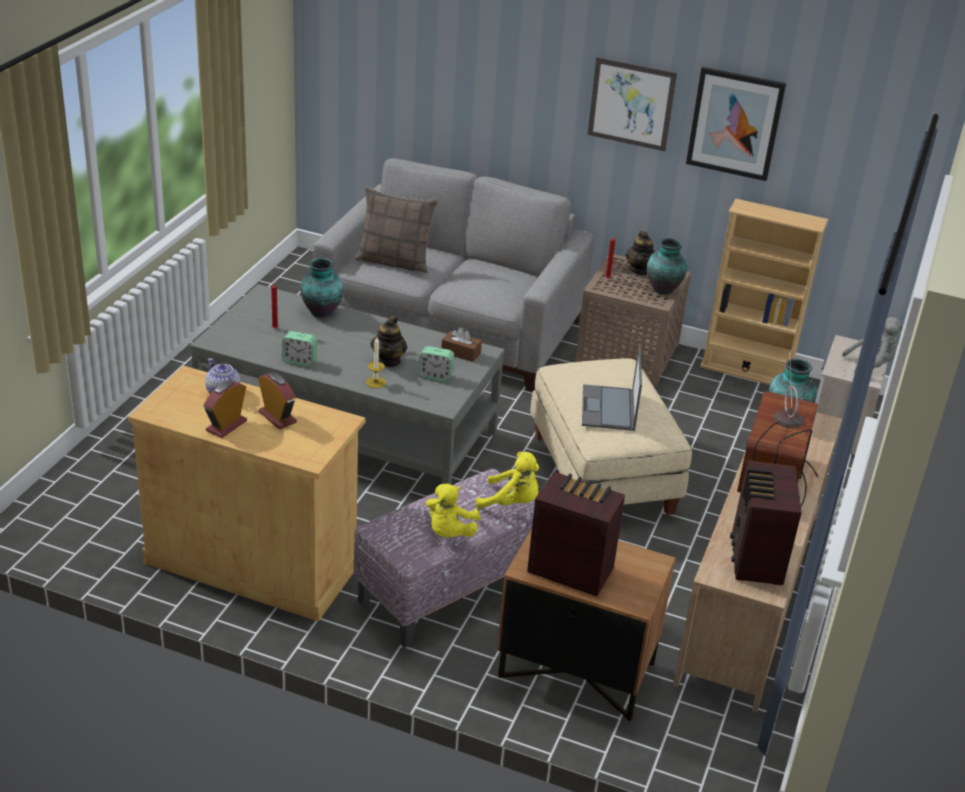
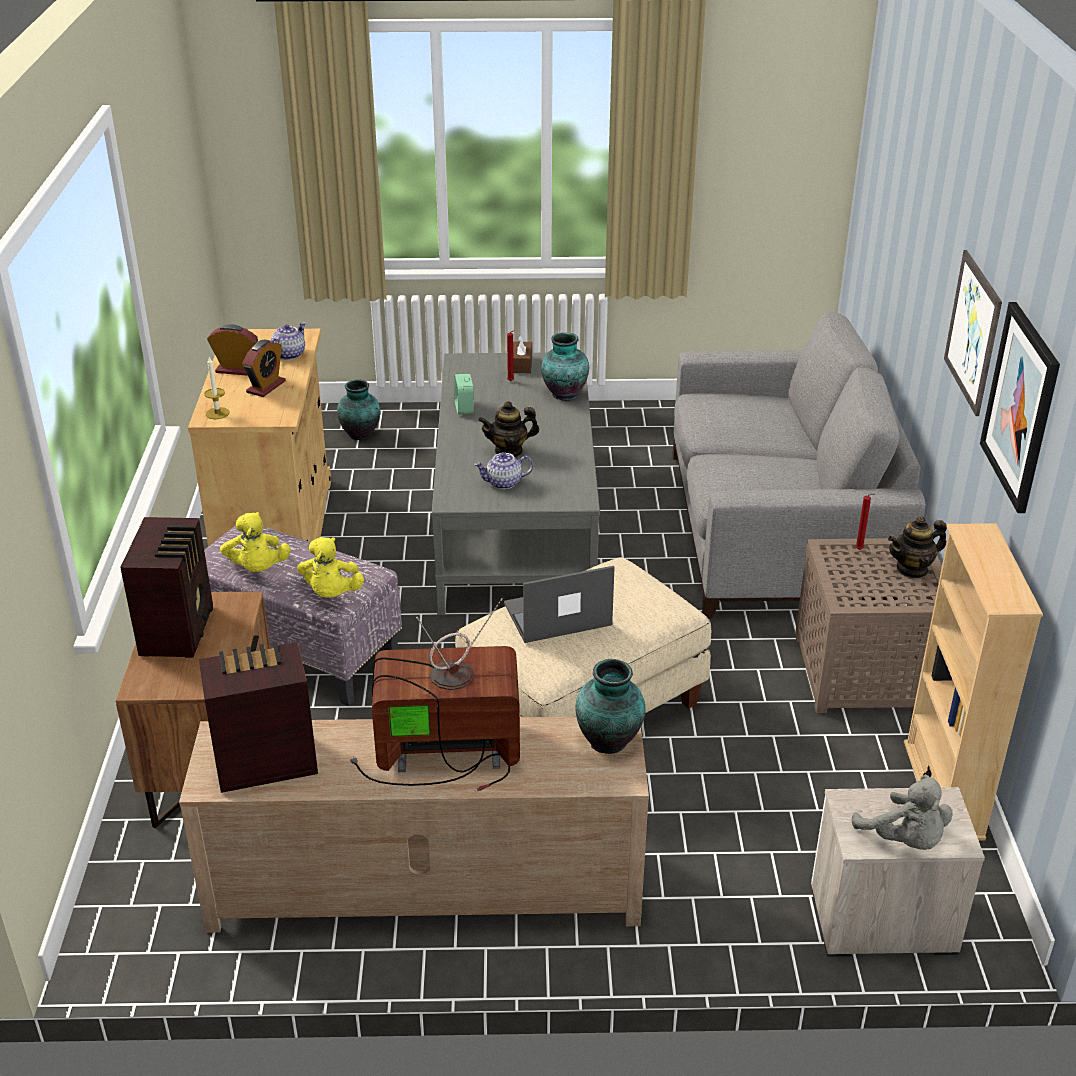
camera: 70 degrees right, 0 degrees up
pillow [356,186,438,273] -> none
candle [366,338,386,388] -> candle moved to [204,357,230,419]
alarm clock [419,346,454,382] -> teapot [474,452,533,489]
yellow plush toy [426,483,481,538] -> yellow plush toy turned 105 degrees counterclockwise [220,512,291,572]
brown tissue box [441,328,482,362] -> brown tissue box moved to [513,335,532,373]
vase [647,238,687,295] -> vase moved to [337,379,380,440]

